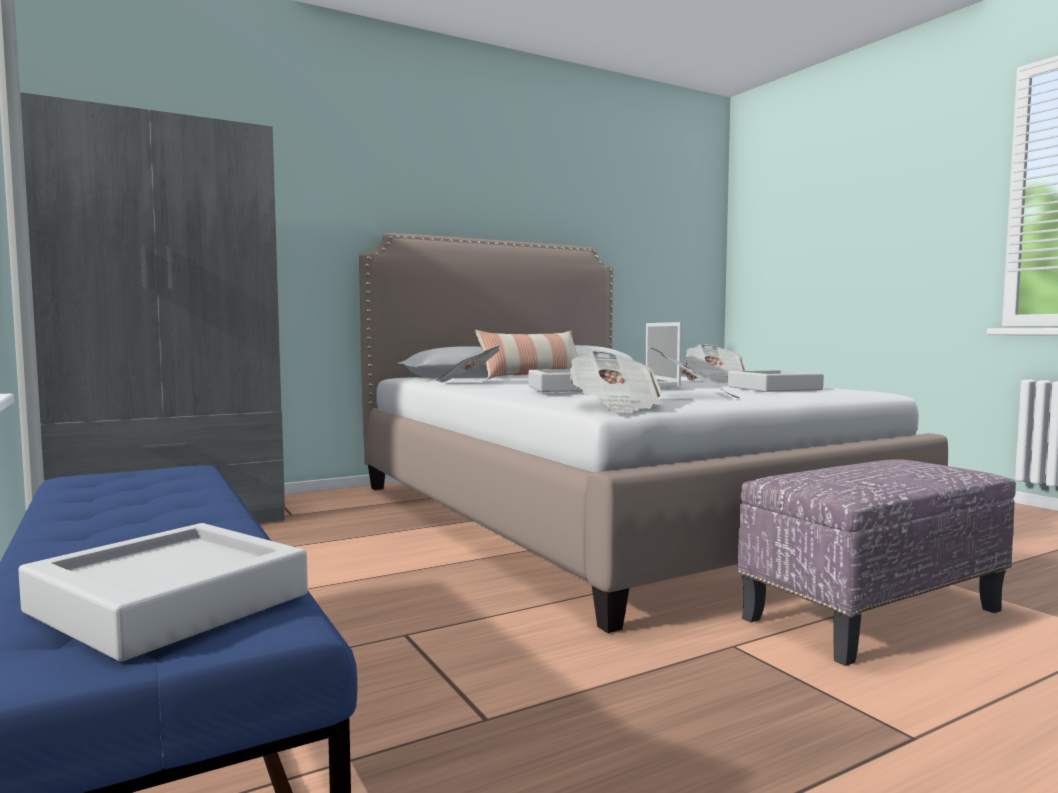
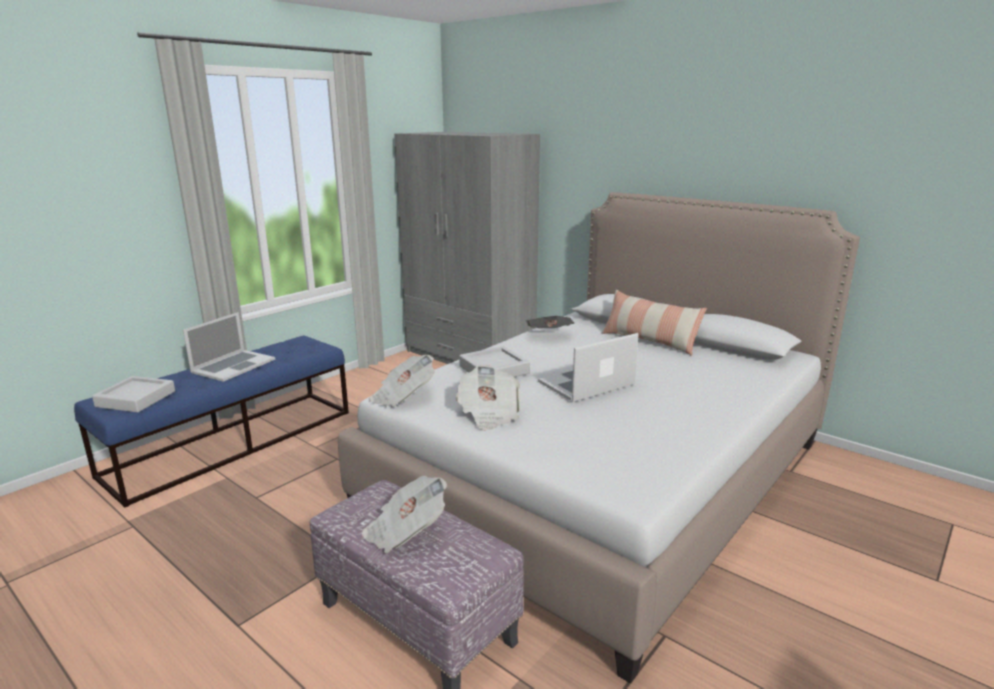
camera: 70 degrees right, 15 degrees up
newspaper [685,344,747,383] -> newspaper moved to [362,475,447,553]
grey tray [728,370,824,392] -> none
none -> laptop [183,312,275,382]

